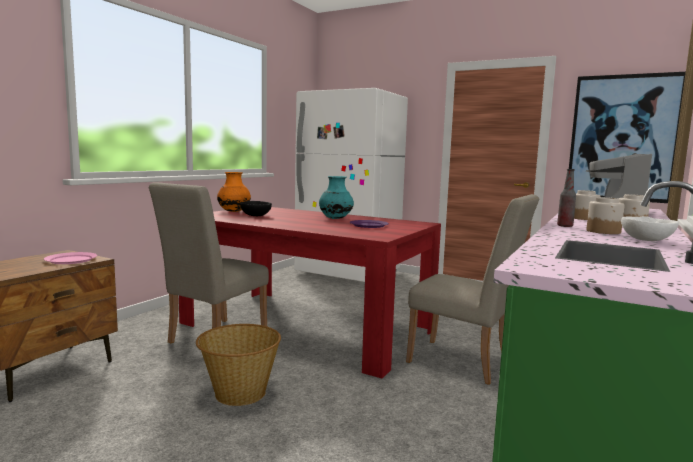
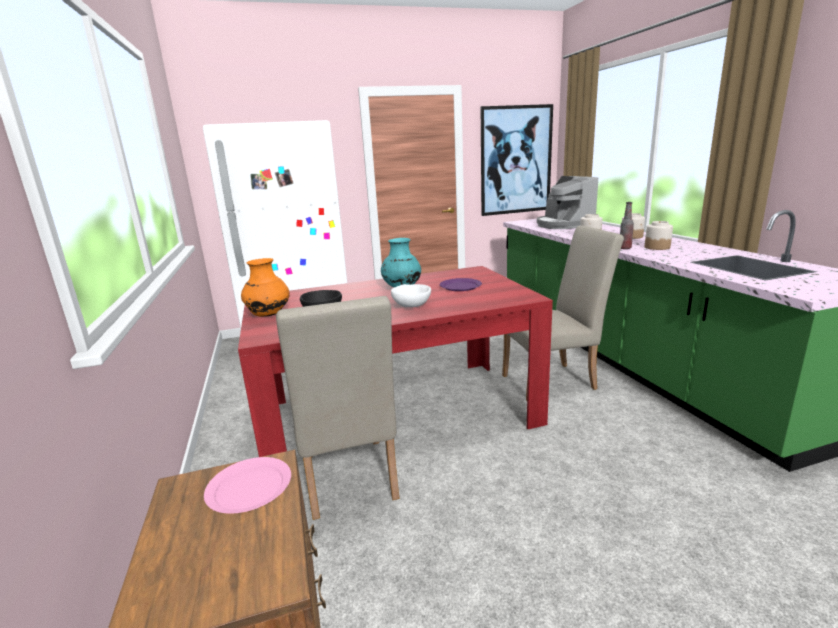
camera: 45 degrees left, 10 degrees up
basket [196,324,281,406] -> none
white bowl [621,216,679,241] -> white bowl moved to [391,284,431,308]

